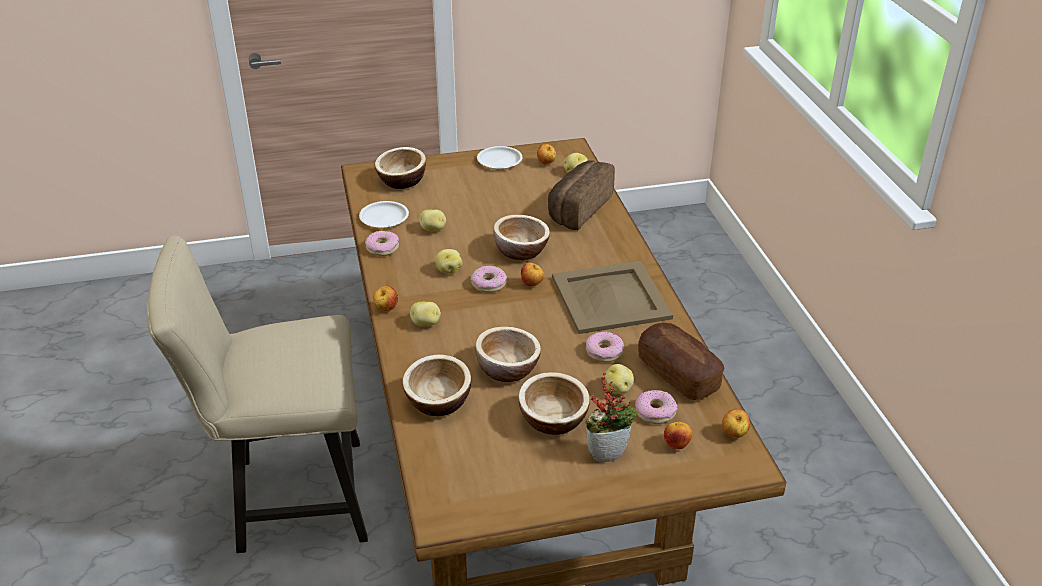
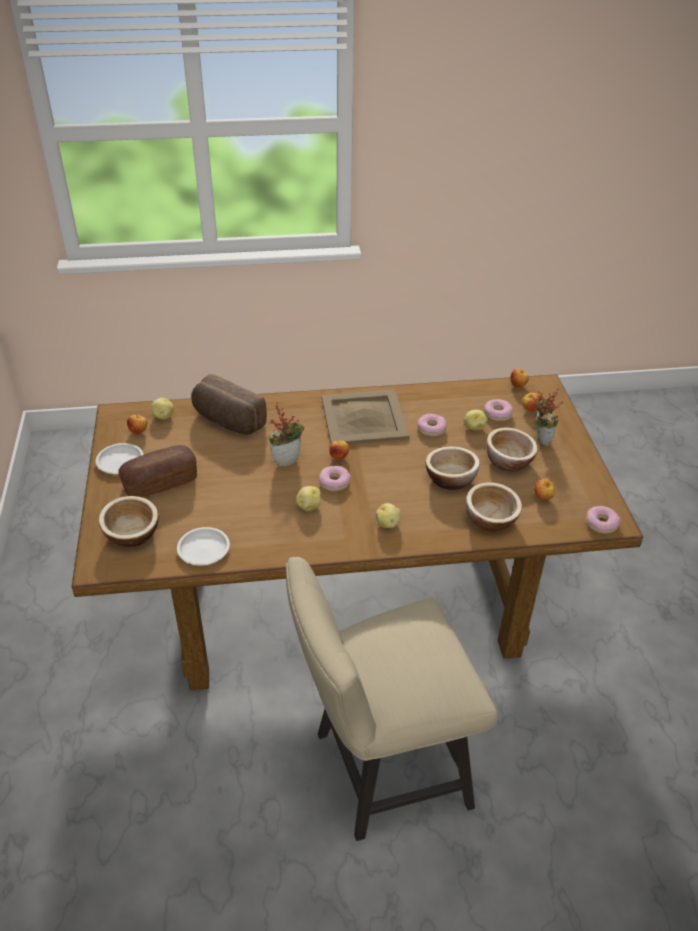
camera: 85 degrees left, 5 degrees up
beige chair [147,235,368,553] -> beige chair turned 75 degrees clockwise [286,557,498,841]
donut [365,231,399,256] -> donut moved to [586,506,621,534]
apple [373,286,398,311] -> apple moved to [534,478,555,500]
potato [419,209,446,231] -> none
bowl [493,215,550,260] -> potted plant [268,402,304,467]
bread [638,323,725,400] -> bread moved to [118,445,197,498]

